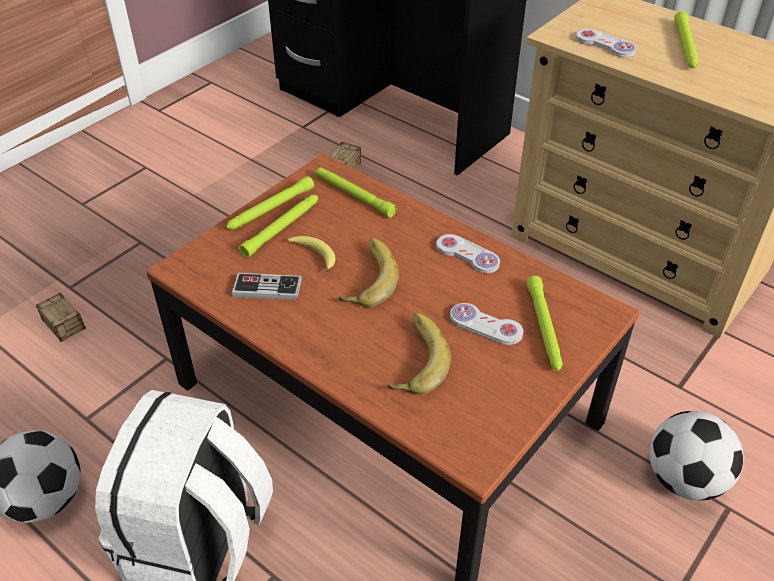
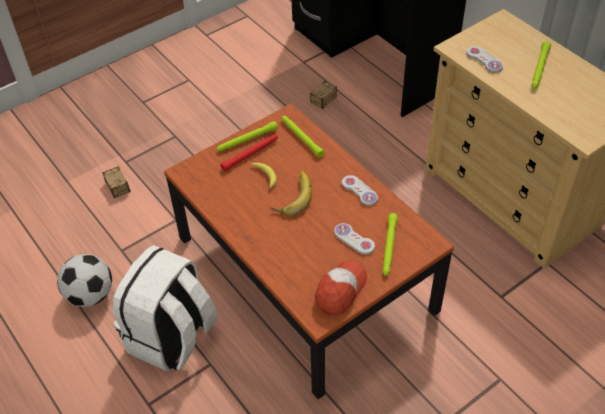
camera: 15 degrees right, 5 degrees up
game controller [232,273,302,300] -> none
green flashlight [239,195,318,257] -> red flashlight [220,135,278,172]
banana [388,313,451,395] -> none
football [649,411,743,500] -> none
none -> cap [315,260,367,316]

